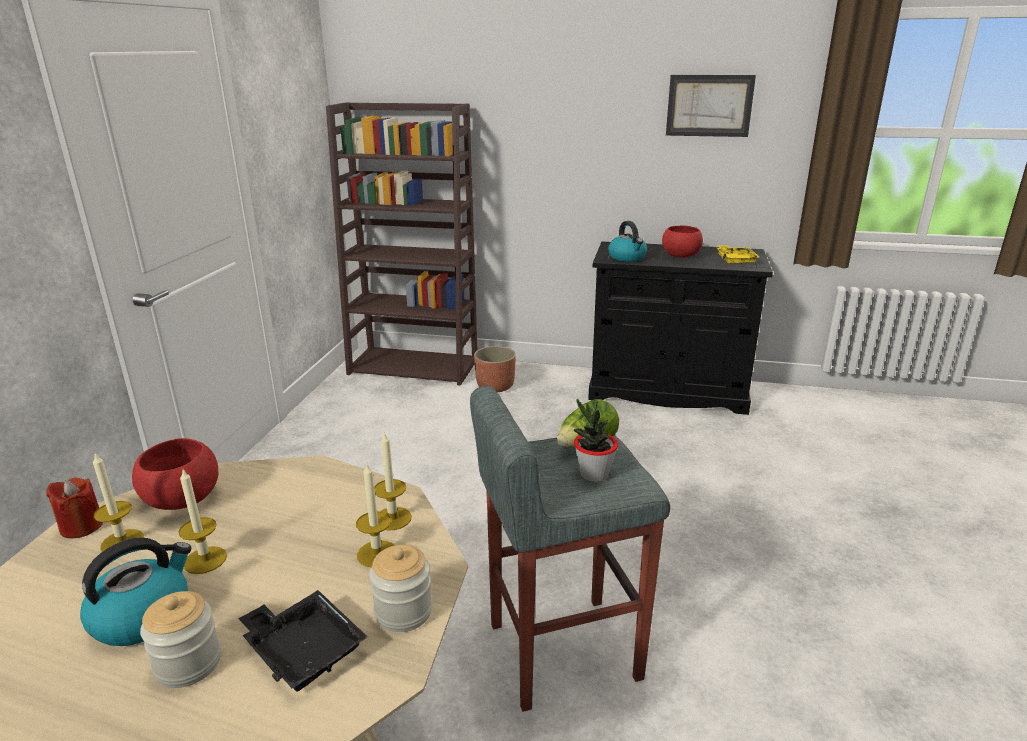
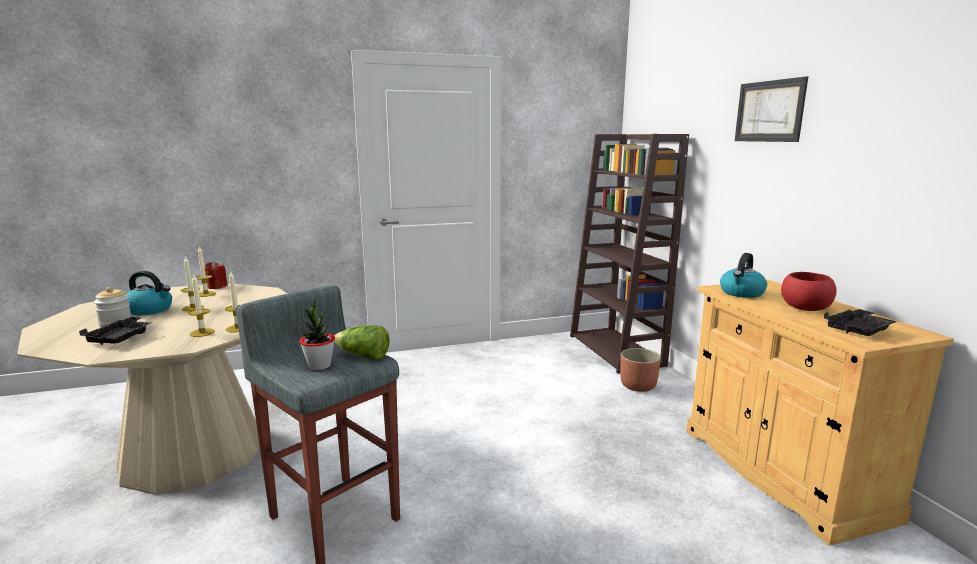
camera: 60 degrees right, 10 degrees down
red bowl [132,438,218,510] -> none
jar [369,545,433,632] -> none
black cabinet [588,242,773,415] -> beige cabinet [686,280,954,546]
picture [666,75,756,137] -> picture moved to [735,76,808,142]
yellow tray [717,245,759,264] -> black tray [824,309,897,336]

